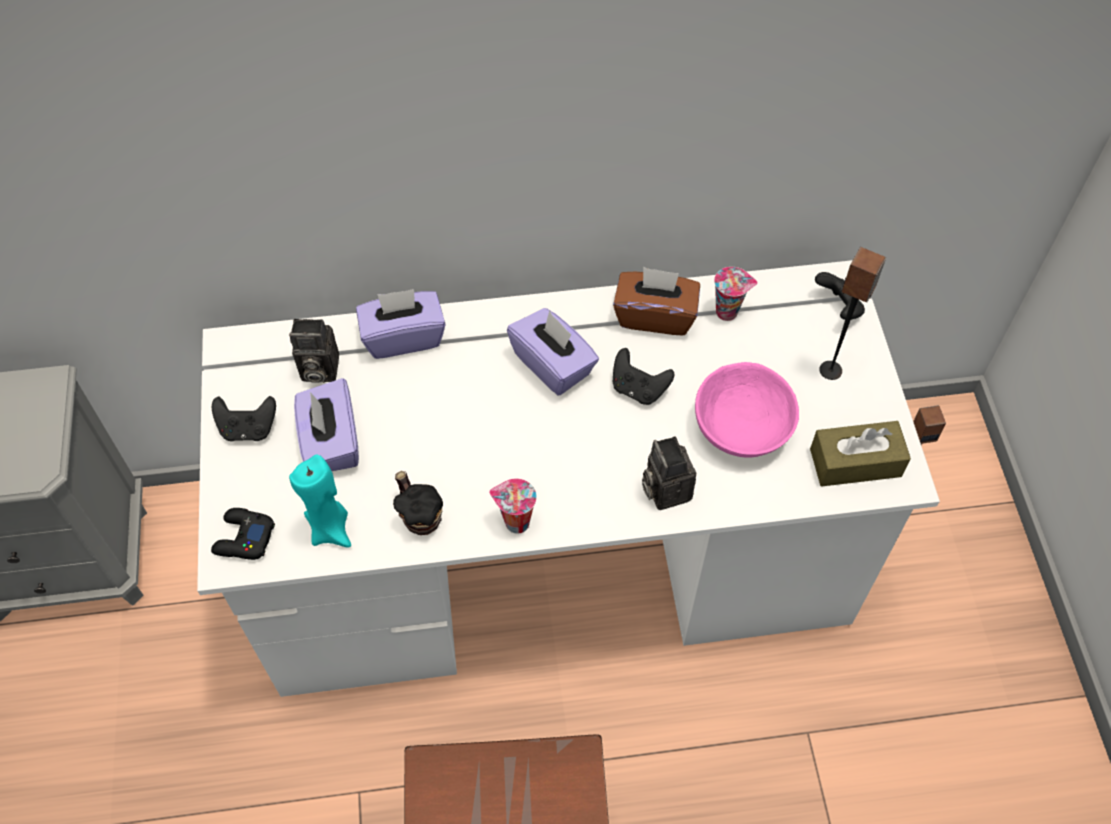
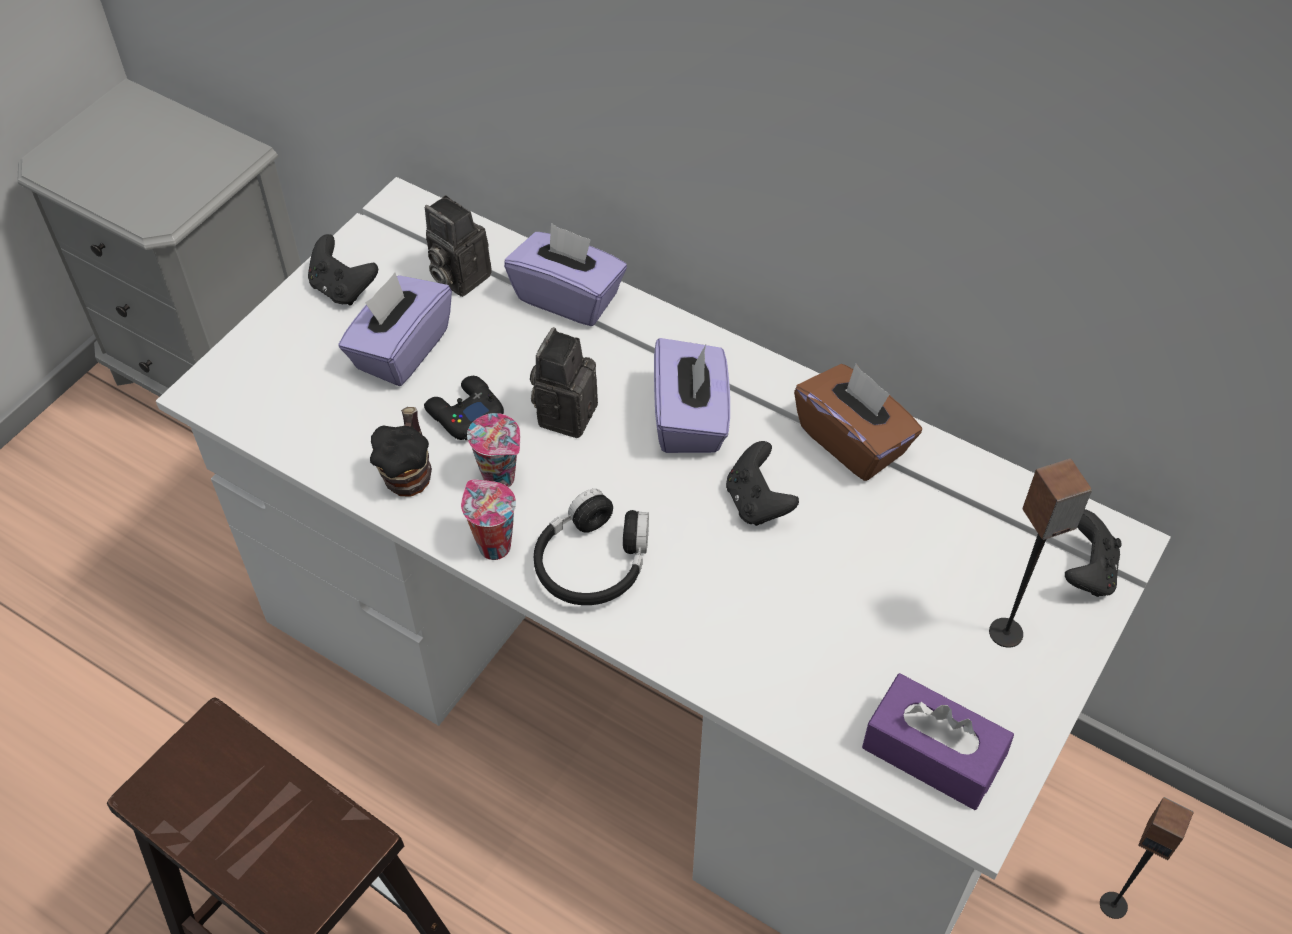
camera: 40 degrees right, 5 degrees down
black game controller [211,508,275,560] -> black game controller moved to [424,376,504,440]
turquoise candle [289,455,351,548] -> none
camera [642,436,696,510] -> camera moved to [530,327,598,438]
pink bowl [695,362,799,458] -> none
cup [714,267,758,321] -> cup moved to [467,413,520,487]
brown tissue box [810,421,911,487] -> purple tissue box [862,673,1014,810]
none -> black headphones [534,489,649,605]

